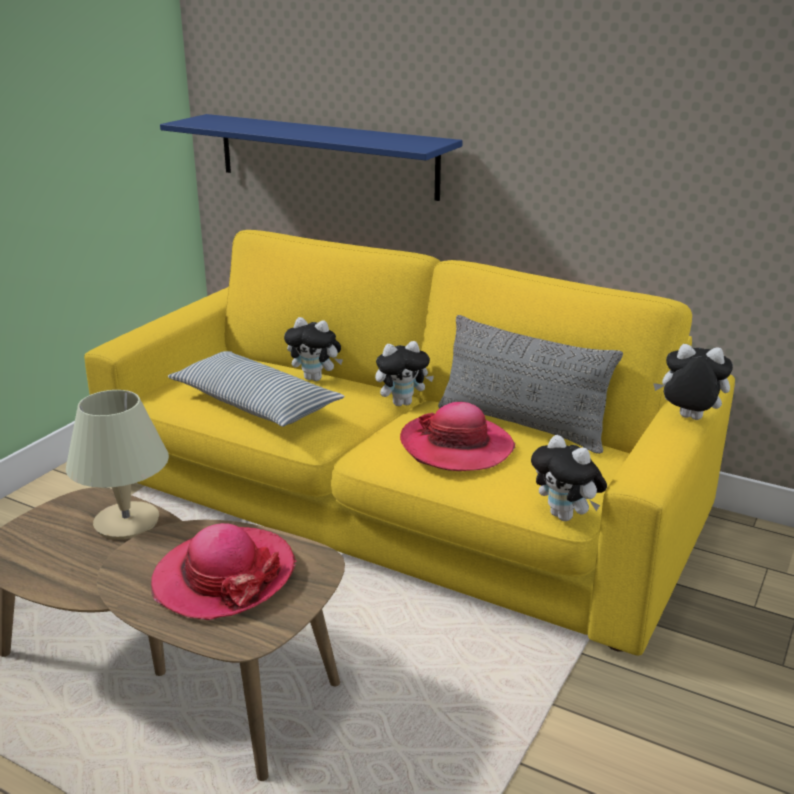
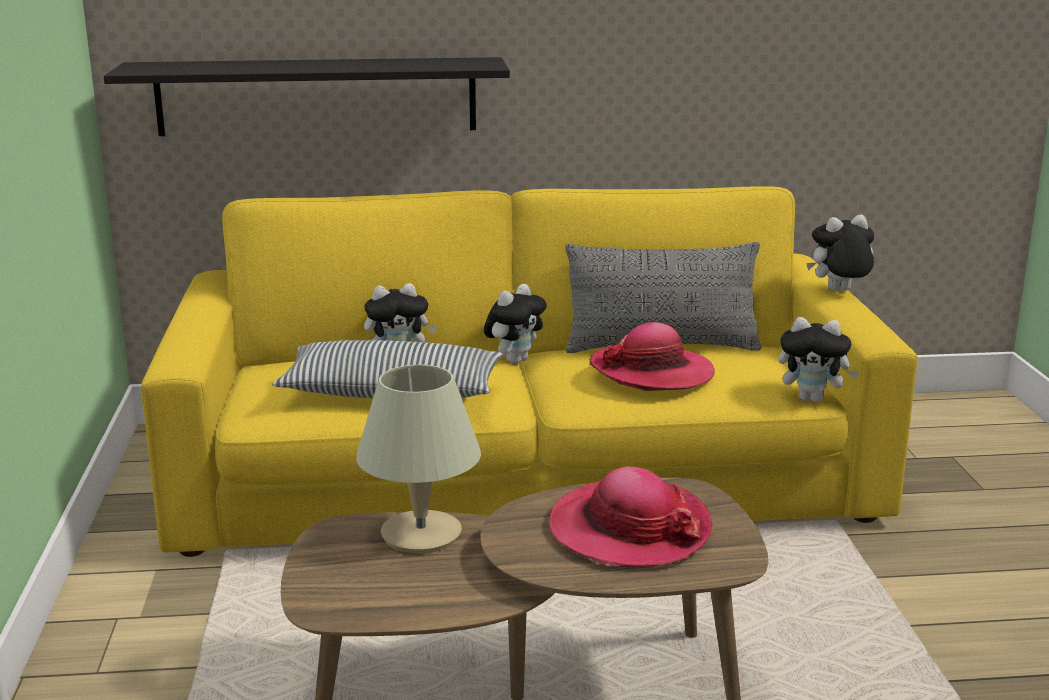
camera: 35 degrees left, 5 degrees down
blue shelf [160,114,462,201] -> black shelf [104,57,510,136]

